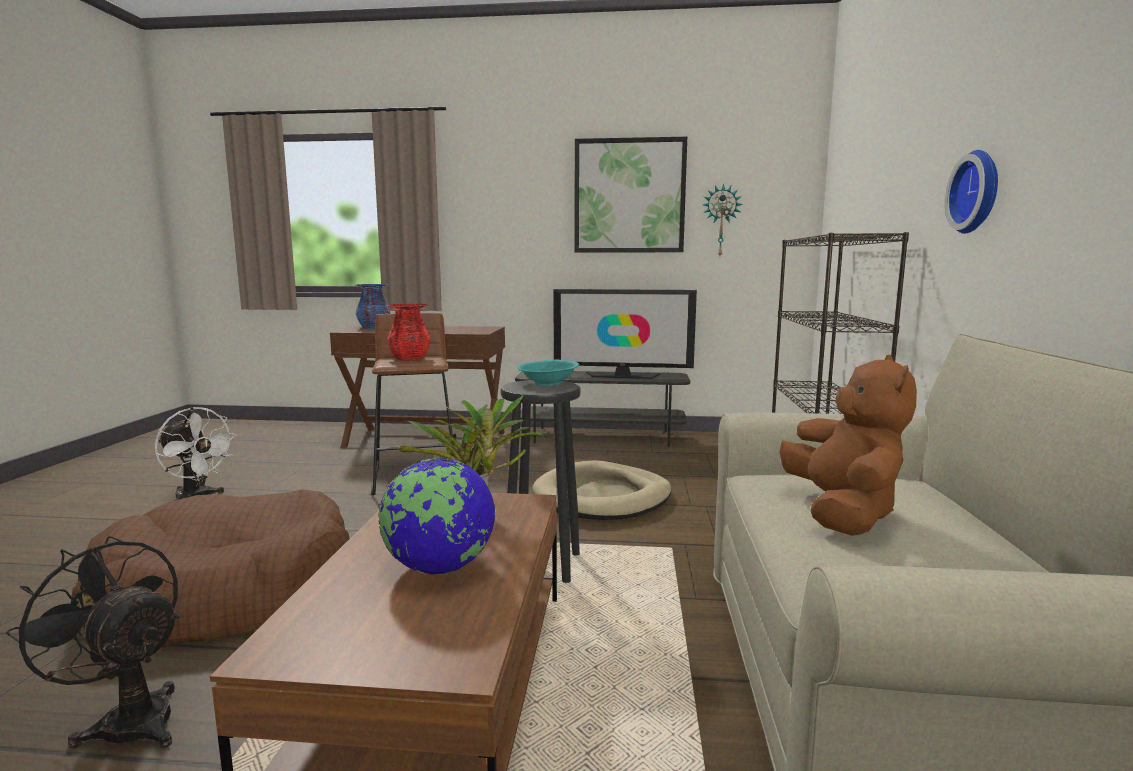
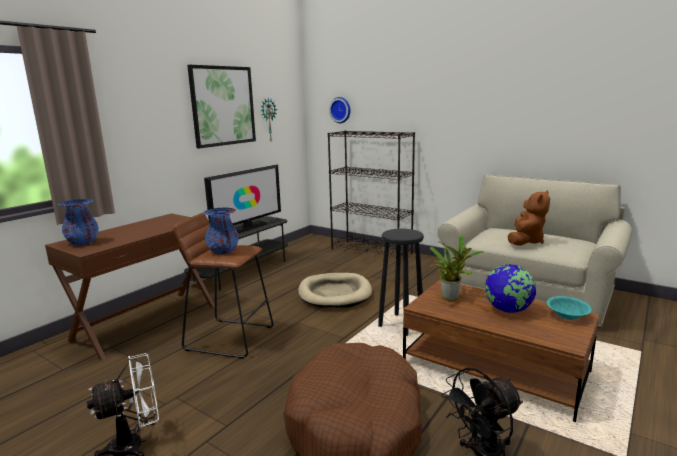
camera: 60 degrees left, 5 degrees up
red vase [387,304,430,360] -> blue vase [203,208,239,254]
turquoise bowl [516,360,579,386] -> turquoise bowl moved to [547,296,592,320]
brown plush toy [780,355,917,536] -> brown plush toy turned 90 degrees clockwise [508,191,550,246]
wall clock [945,150,998,234] -> wall clock moved to [329,97,350,123]

